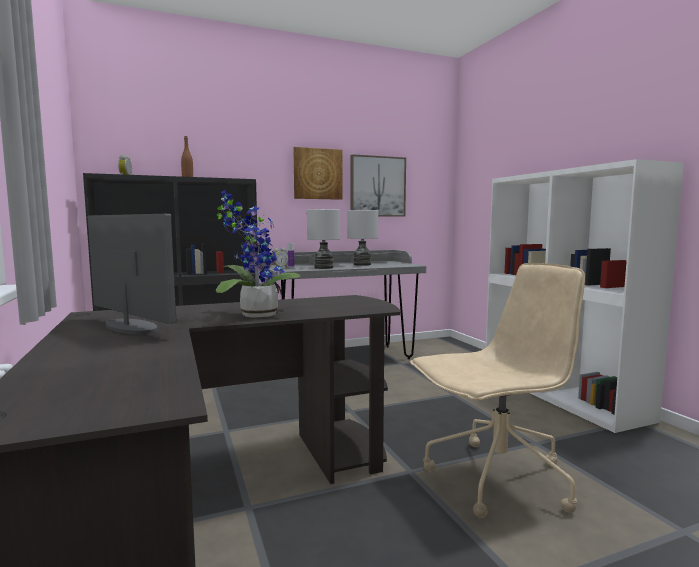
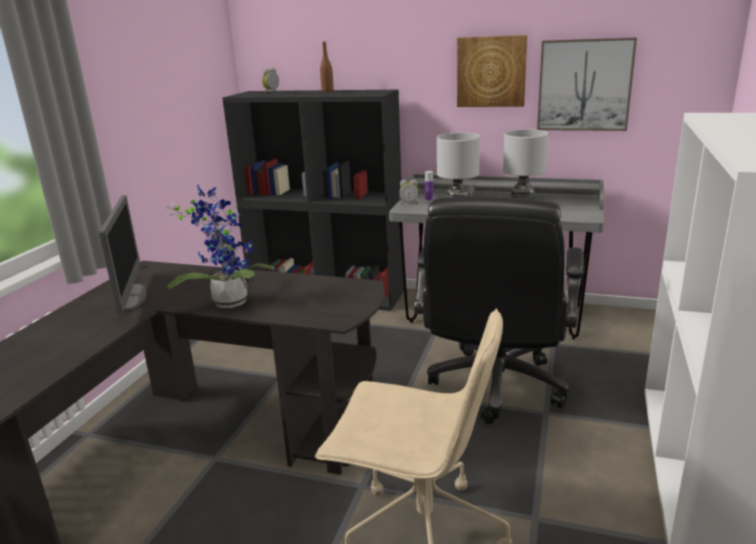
camera: 40 degrees right, 15 degrees up
none -> black office chair [414,197,584,424]

